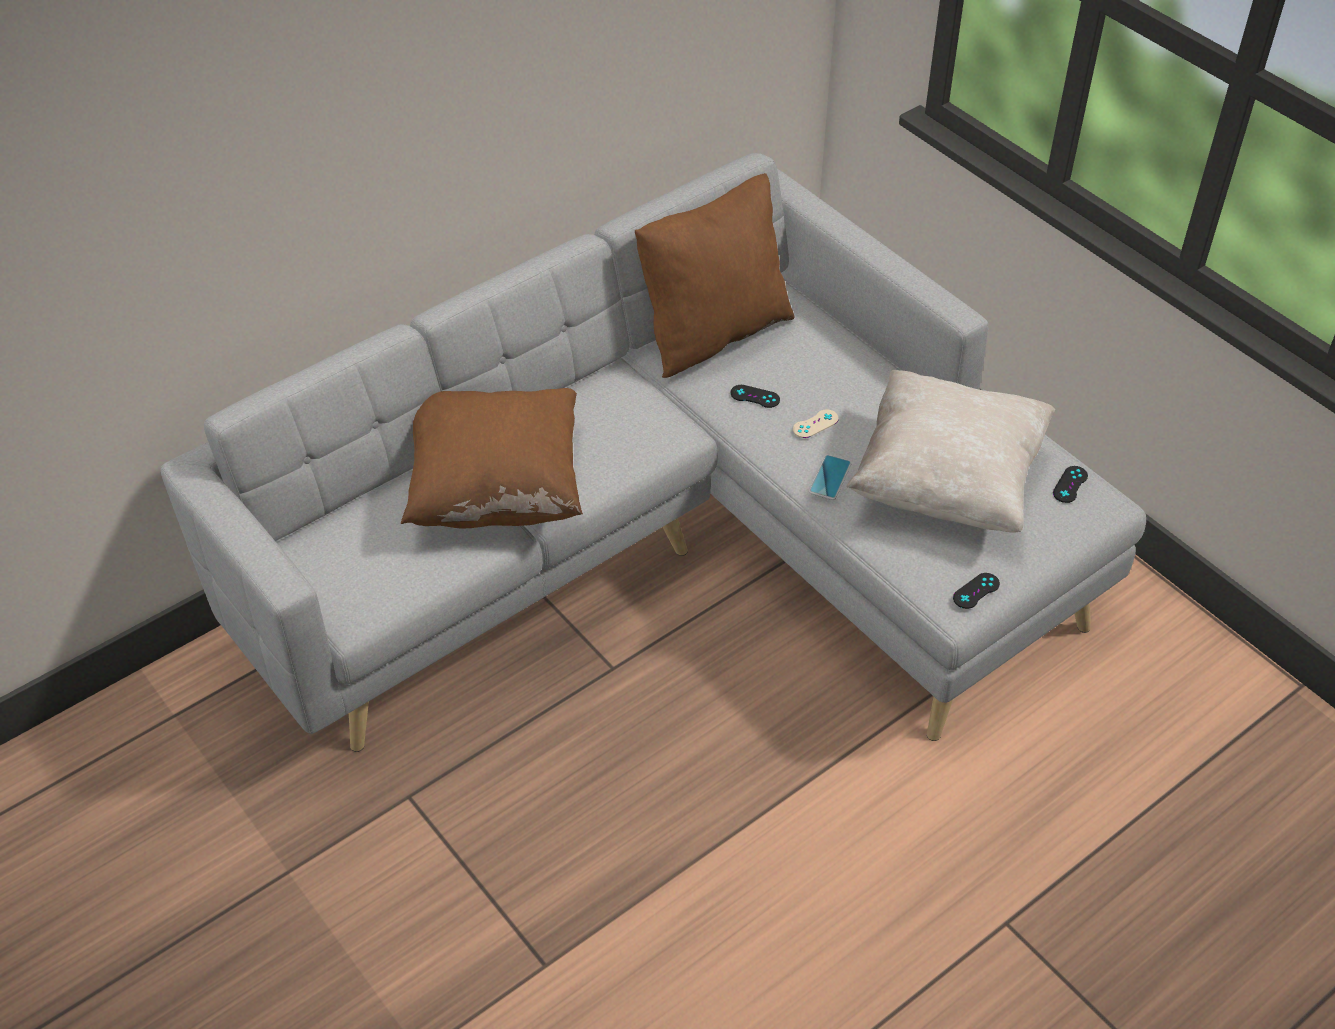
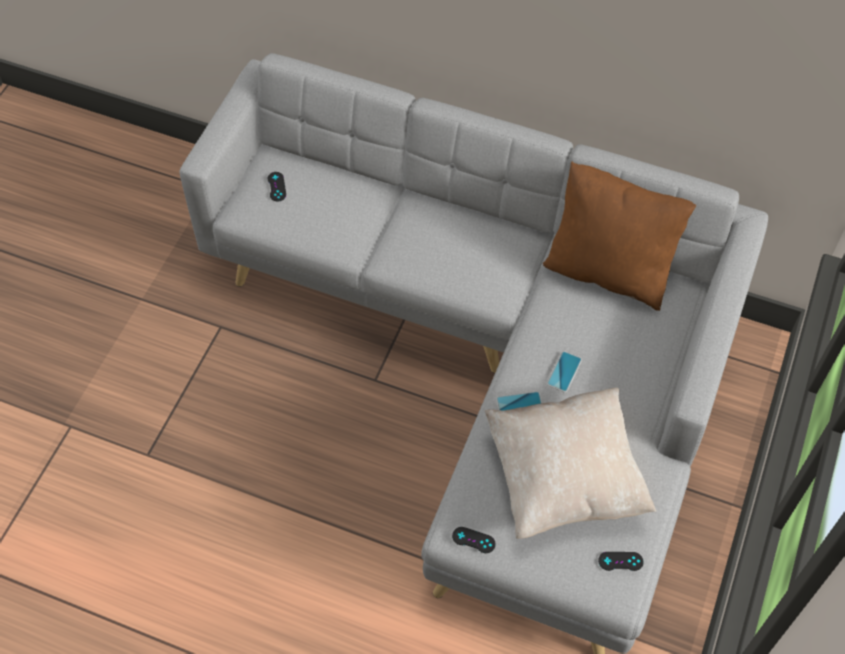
camera: 60 degrees right, 10 degrees up
brown pillow [401,388,583,528] -> none
black game controller [730,385,780,408] -> black game controller moved to [267,172,286,202]
beige game controller [793,410,839,438] -> phone [547,351,582,393]

